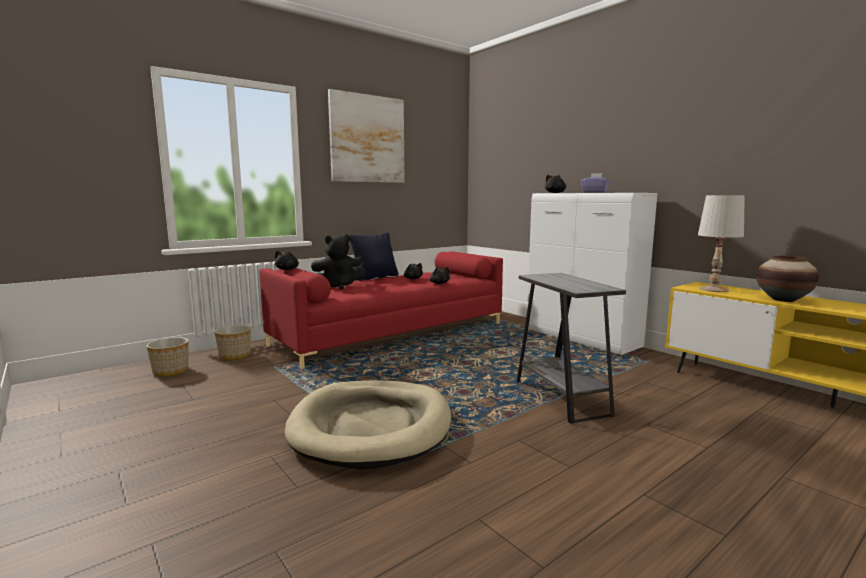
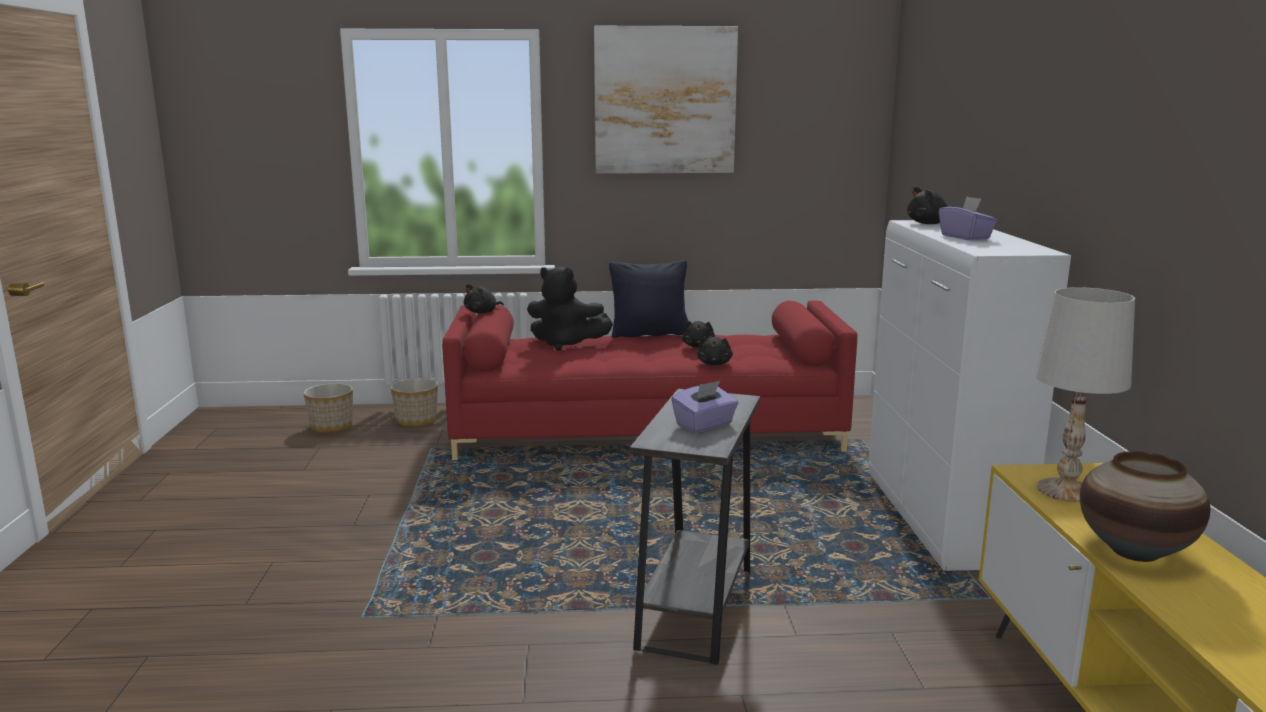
camera: 35 degrees right, 5 degrees up
beige dog bed [285,380,451,470] -> none
none -> purple tissue box [671,381,738,433]

